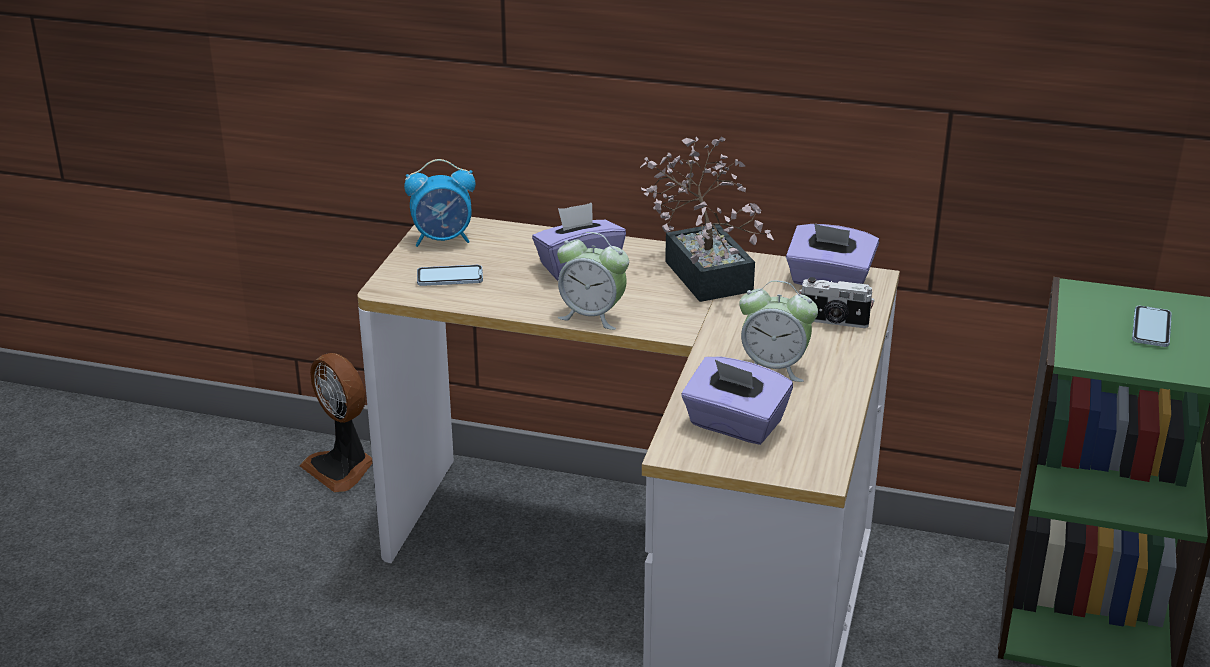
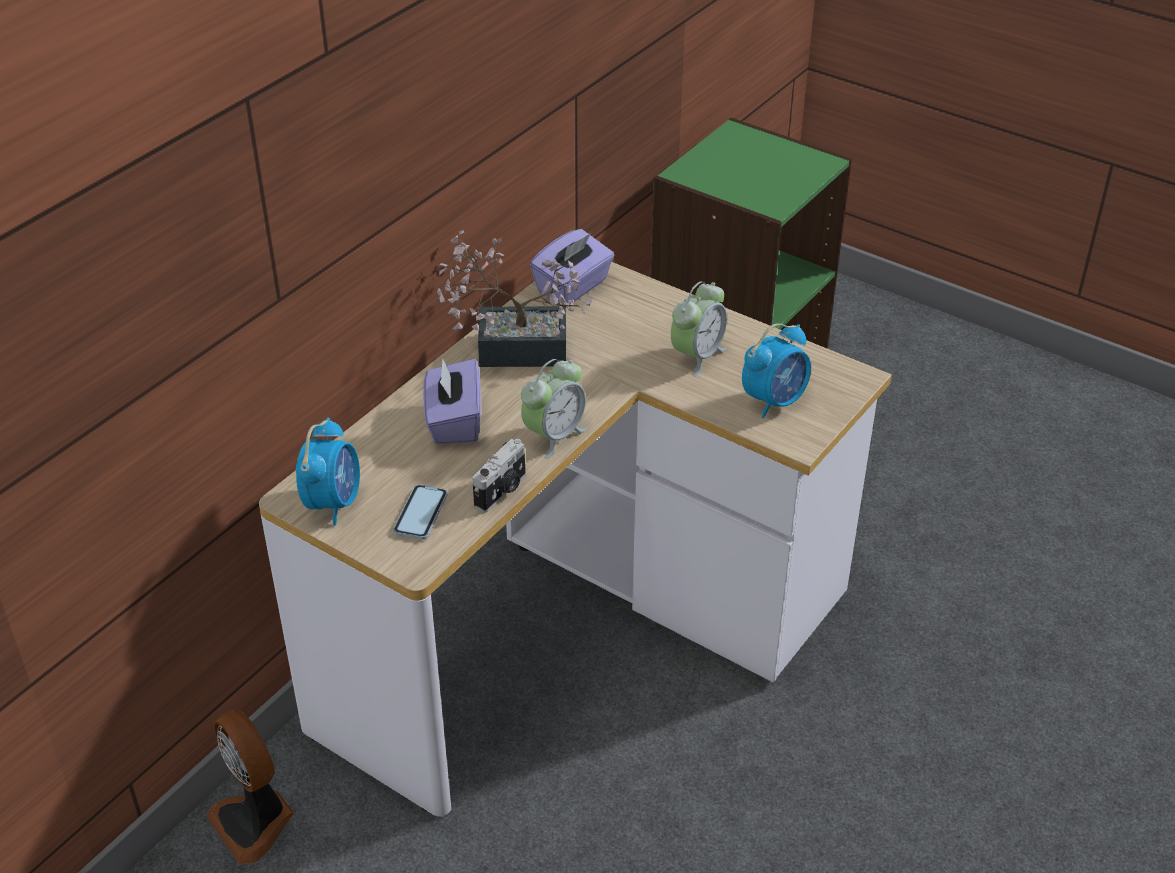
camera: 70 degrees left, 10 degrees up
fan [300,353,373,492] -> fan turned 75 degrees clockwise [206,710,294,864]
purple tissue box [682,357,793,445] -> alarm clock [742,323,811,418]
camera [799,277,874,328] -> camera moved to [472,439,526,513]
phone [1132,306,1172,347] -> none

